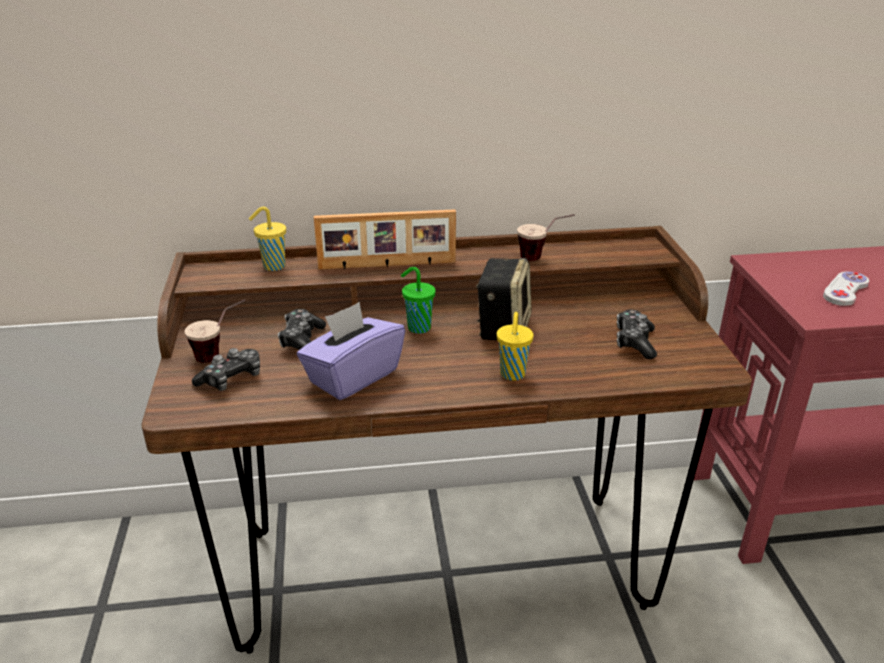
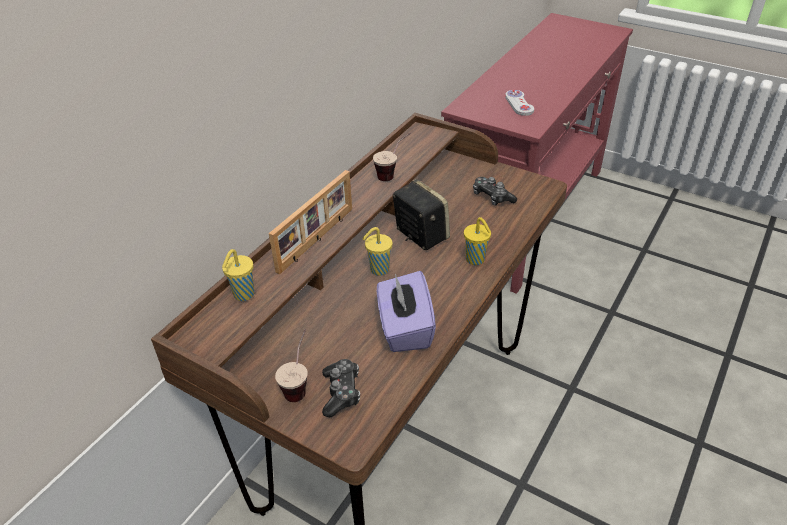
camera: 50 degrees left, 10 degrees up
game controller [278,309,326,350] -> none
green cup [401,267,436,334] -> yellow cup [362,227,392,276]

